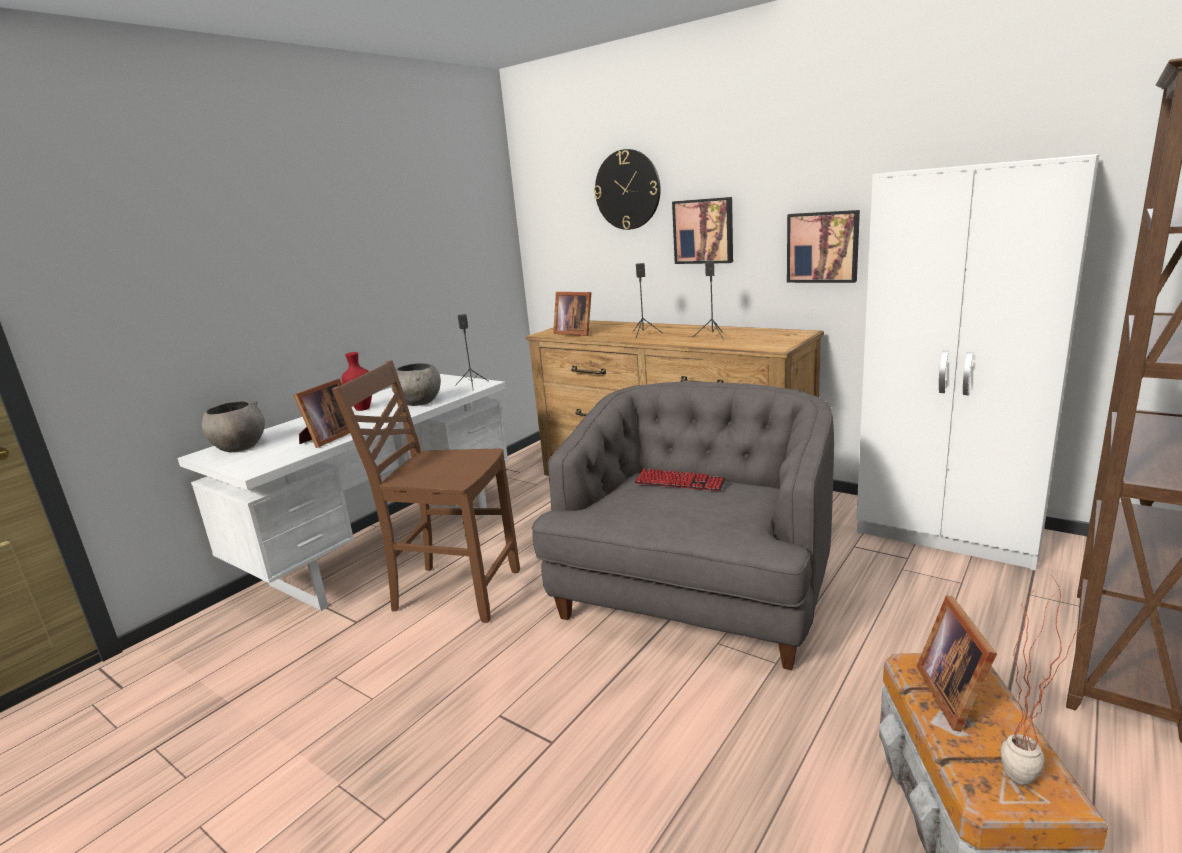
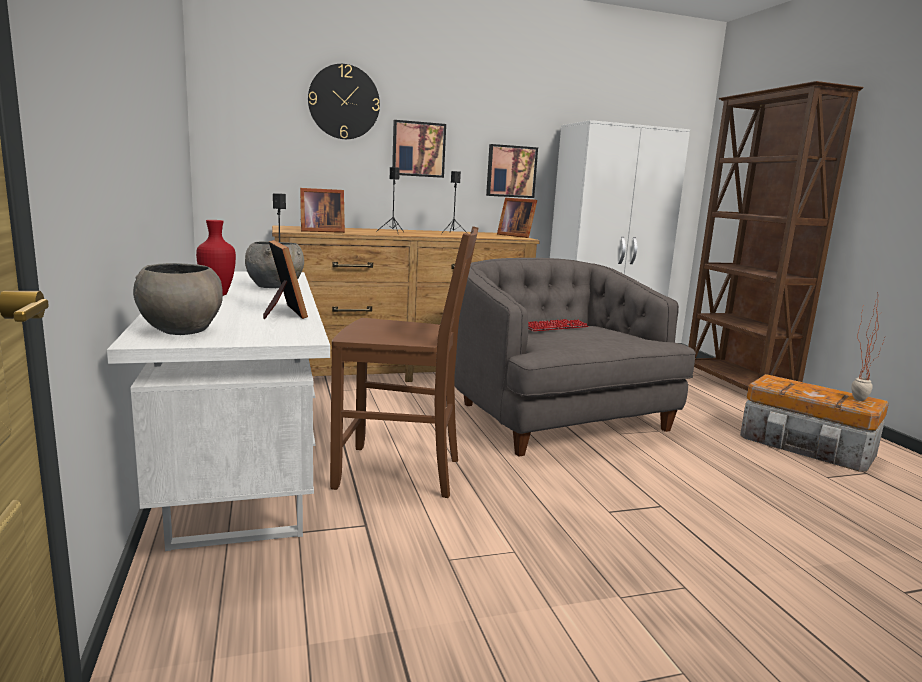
camera: 55 degrees left, 5 degrees down
brown chair [332,360,520,623] -> brown chair turned 135 degrees counterclockwise [330,226,478,498]
picture frame [916,595,997,732] -> picture frame moved to [497,198,537,238]

